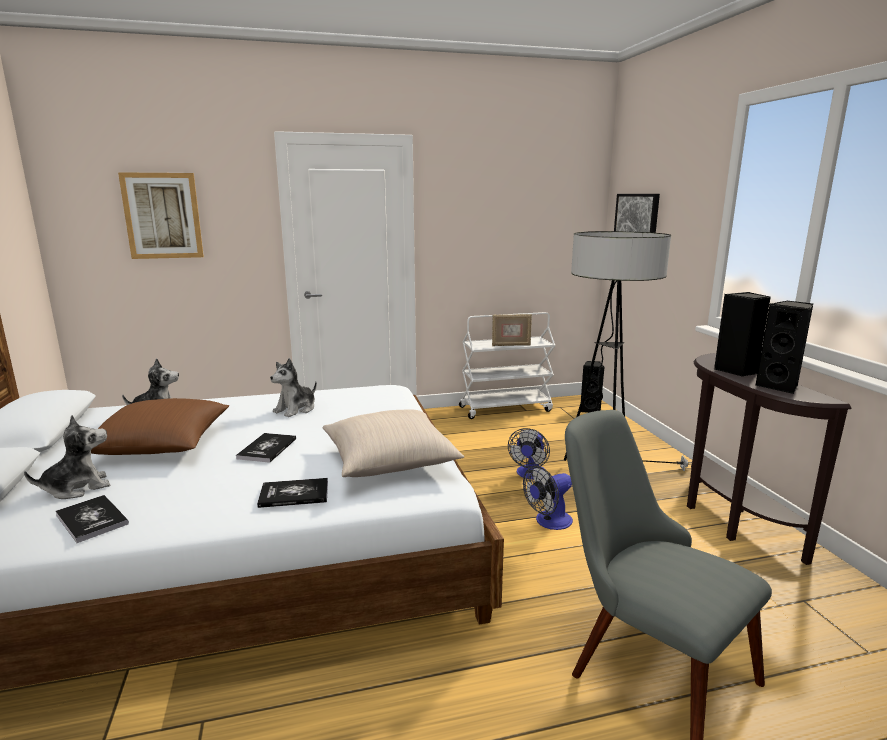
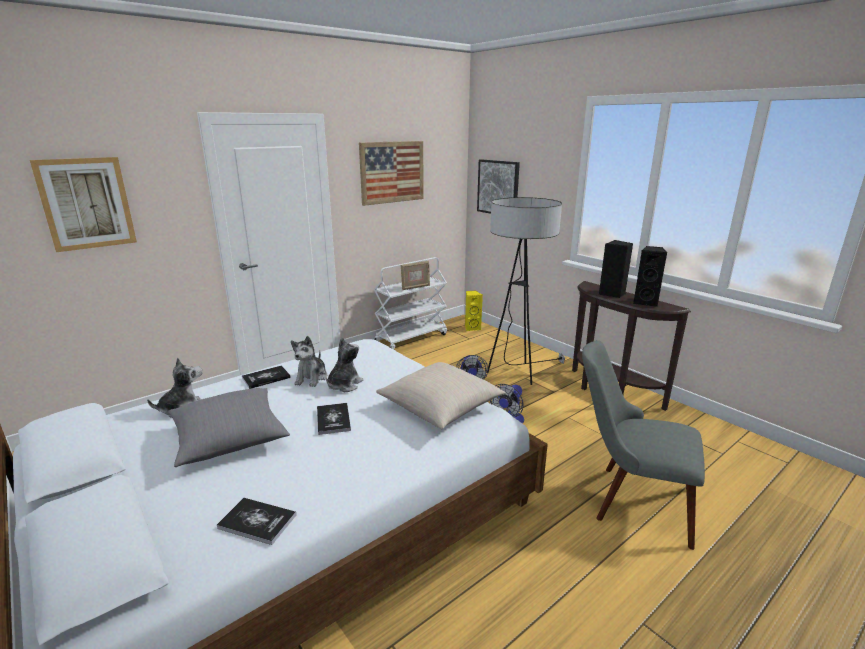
camera: 25 degrees left, 5 degrees up
plush toy [24,415,110,499] -> plush toy moved to [326,338,363,392]
brown pillow [91,398,229,455] -> grey pillow [168,388,290,467]
book [257,478,328,508] -> book moved to [242,365,291,389]
black speaker [581,361,604,413] -> yellow speaker [465,290,483,331]
none -> picture [359,141,424,206]

